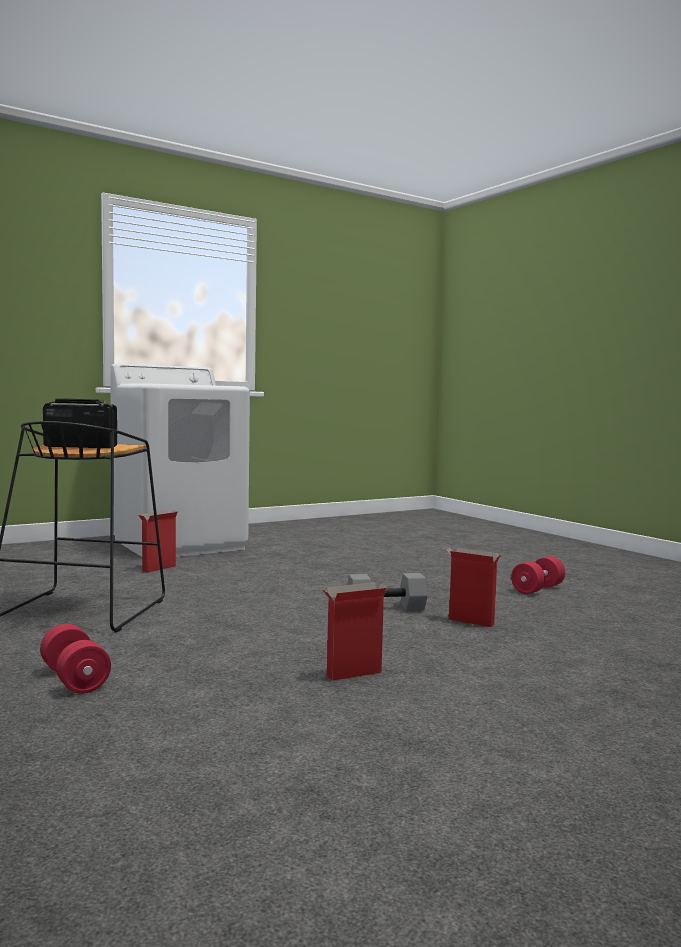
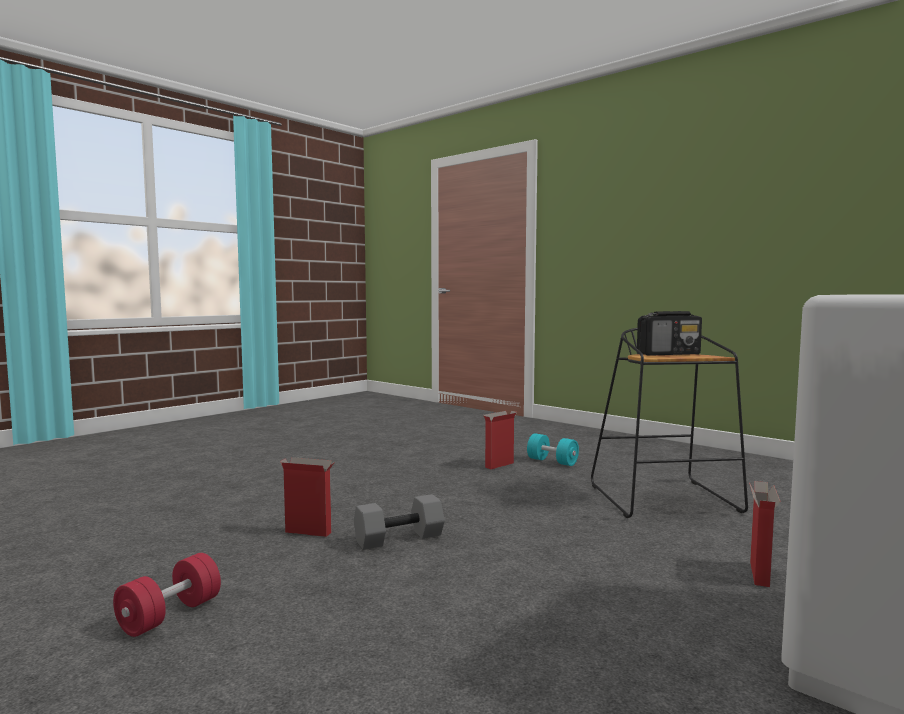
camera: 165 degrees right, 0 degrees up
red dumbbell [40,624,111,694] -> turquoise dumbbell [527,433,579,466]
cardboard box [322,582,388,681] -> cardboard box moved to [484,411,517,469]

